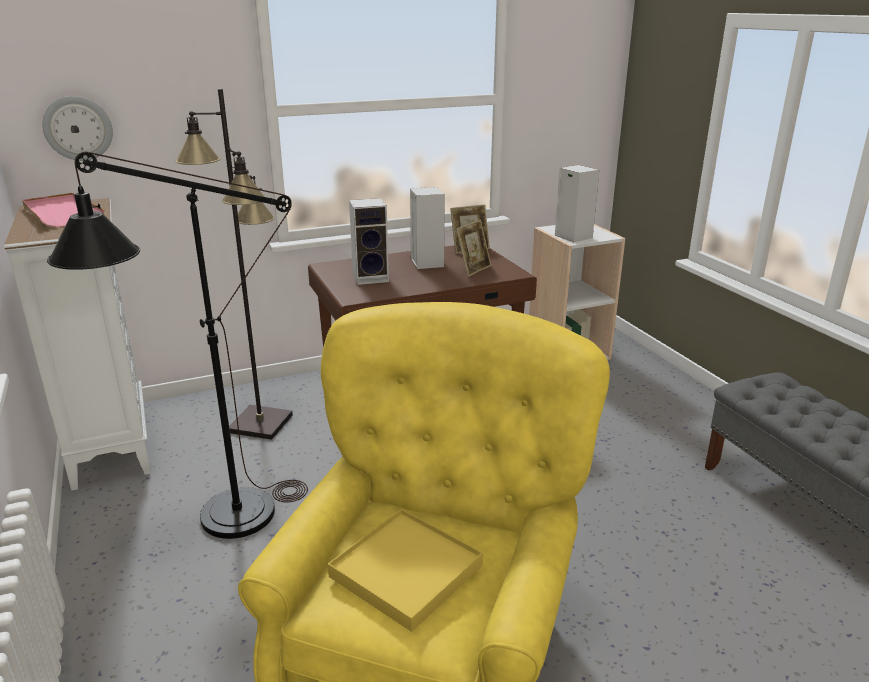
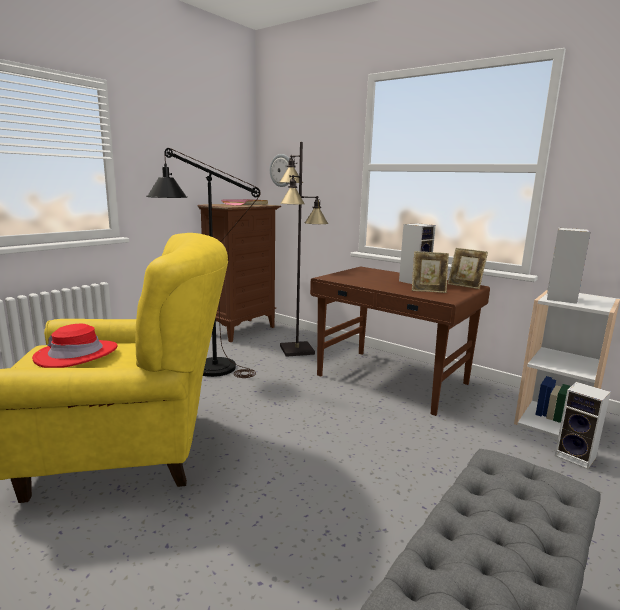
camera: 60 degrees right, 10 degrees down
white dresser [4,198,151,491] -> brown dresser [198,204,281,342]
yellow tray [328,509,483,632] -> red hat [32,324,117,368]
speaker [349,198,389,285] -> speaker moved to [555,382,611,470]

